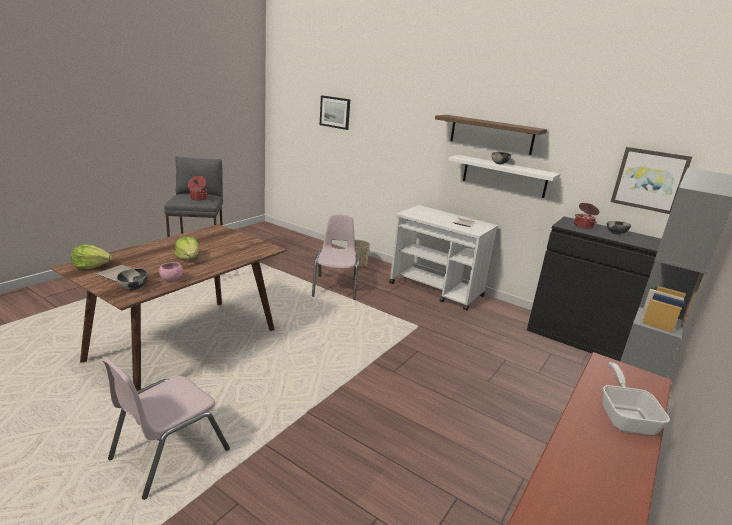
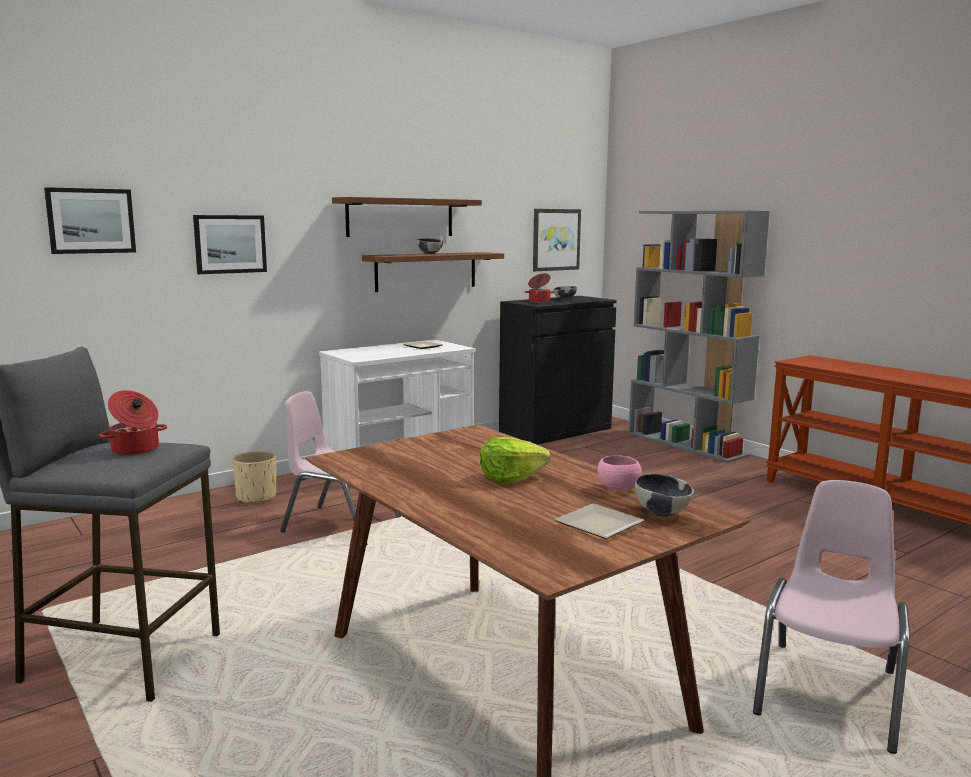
camera: 70 degrees left, 10 degrees down
lettuce [71,244,112,269] -> none
pink chair [103,358,230,500] -> pink chair turned 120 degrees counterclockwise [753,480,910,754]
white shelf [448,155,560,198] -> brown shelf [362,252,504,292]
frying pan [603,362,670,435] -> none
none -> picture [193,215,267,274]

